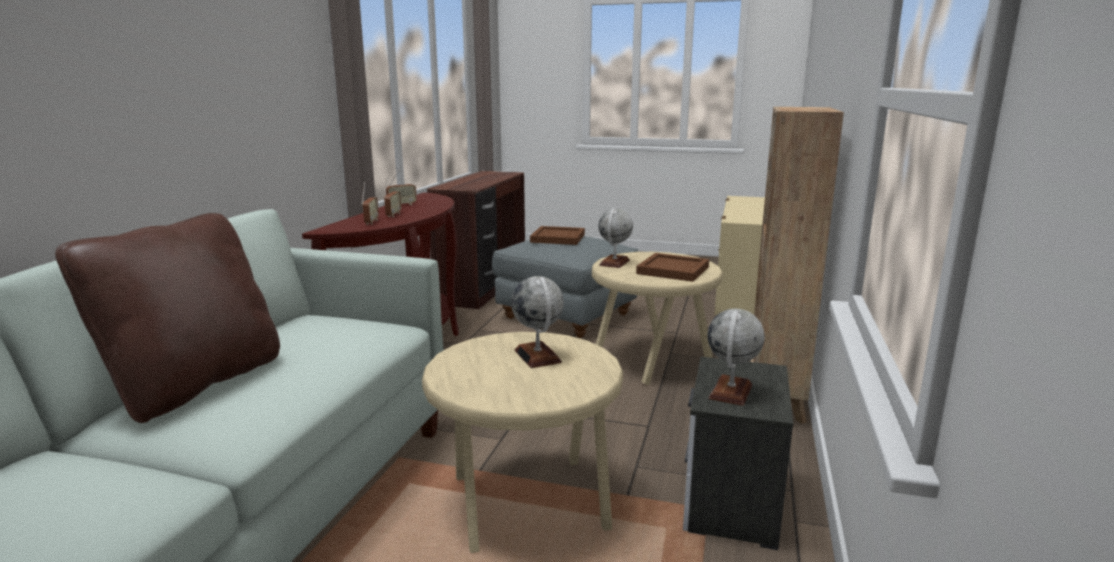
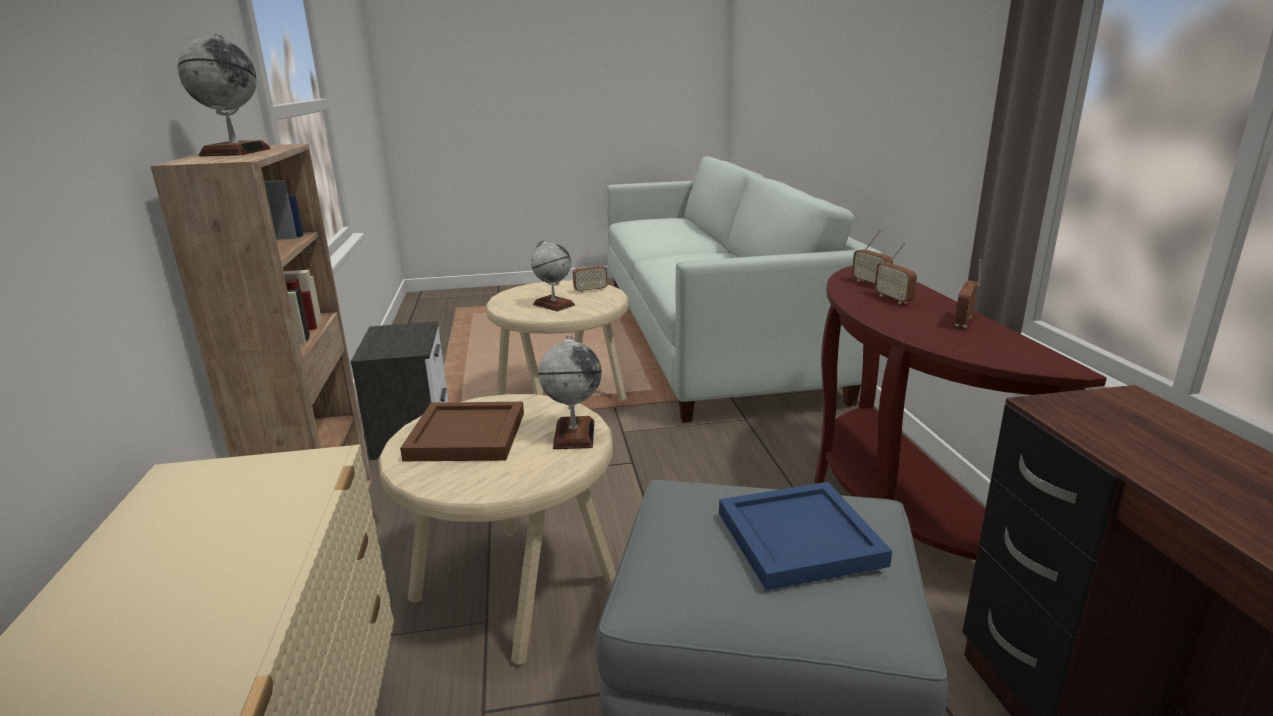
camera: 155 degrees right, 5 degrees up
brown pillow [55,213,280,423] -> none
brown tray [530,226,585,245] -> blue tray [719,482,892,591]
globe [707,309,765,406] -> globe moved to [178,33,271,156]
none -> radio [573,250,608,293]

